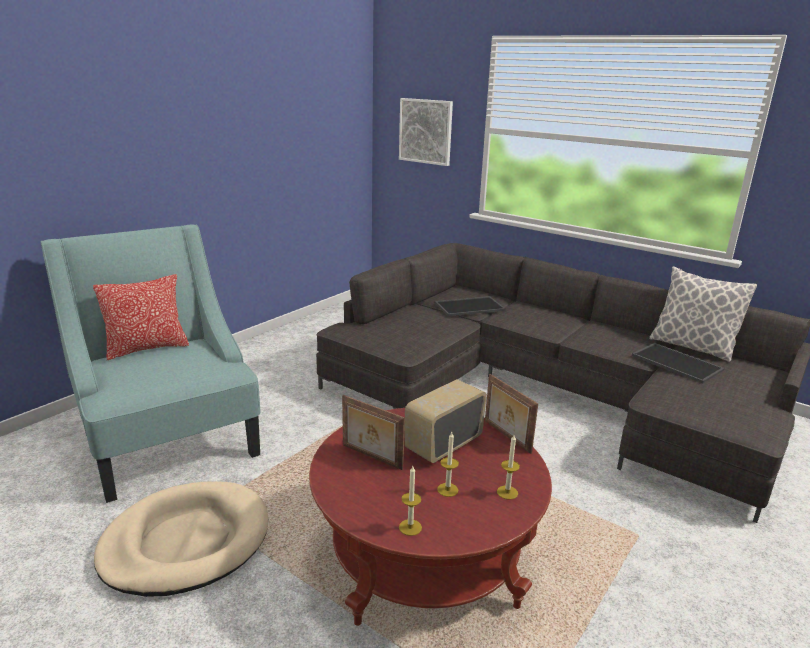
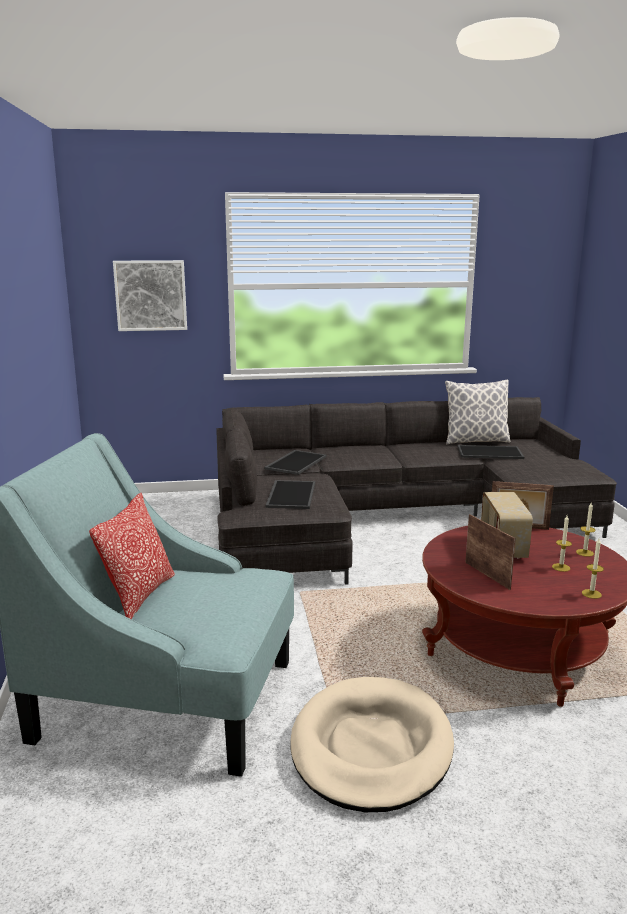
camera: 45 degrees left, 5 degrees down
picture frame [342,395,405,470] -> picture frame turned 105 degrees counterclockwise [465,514,516,590]
none -> tray [266,480,315,509]

